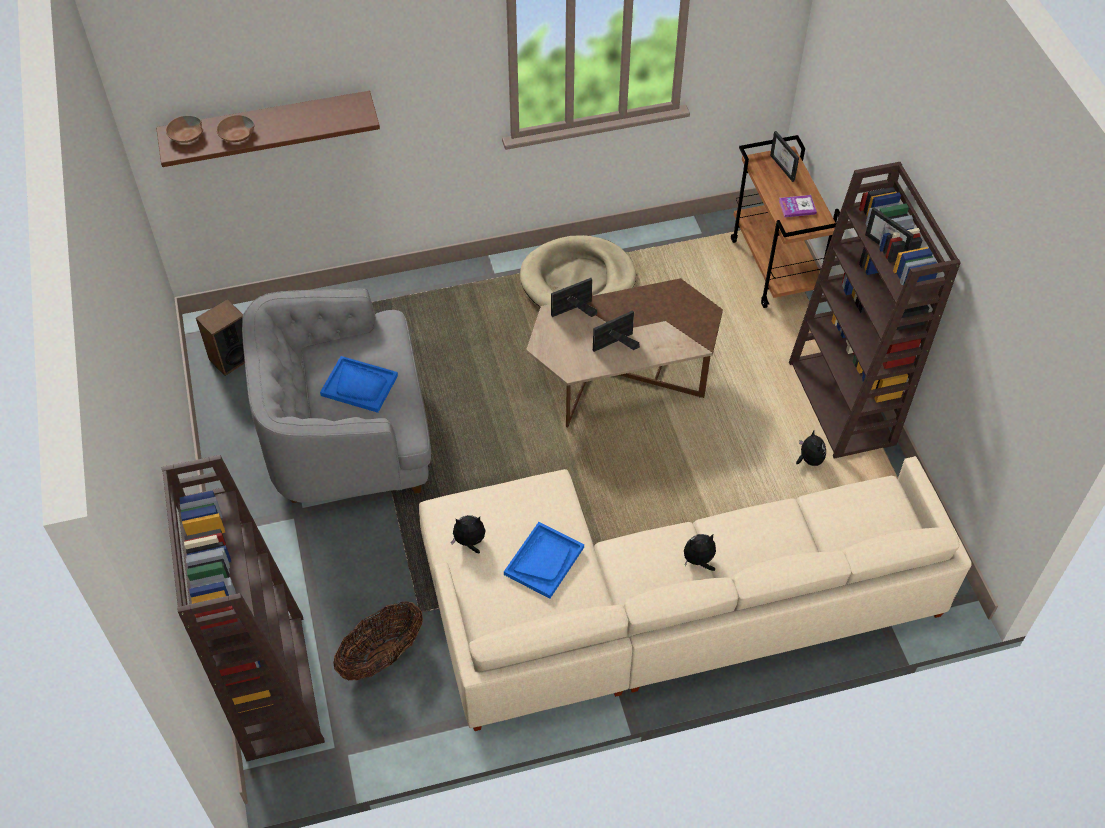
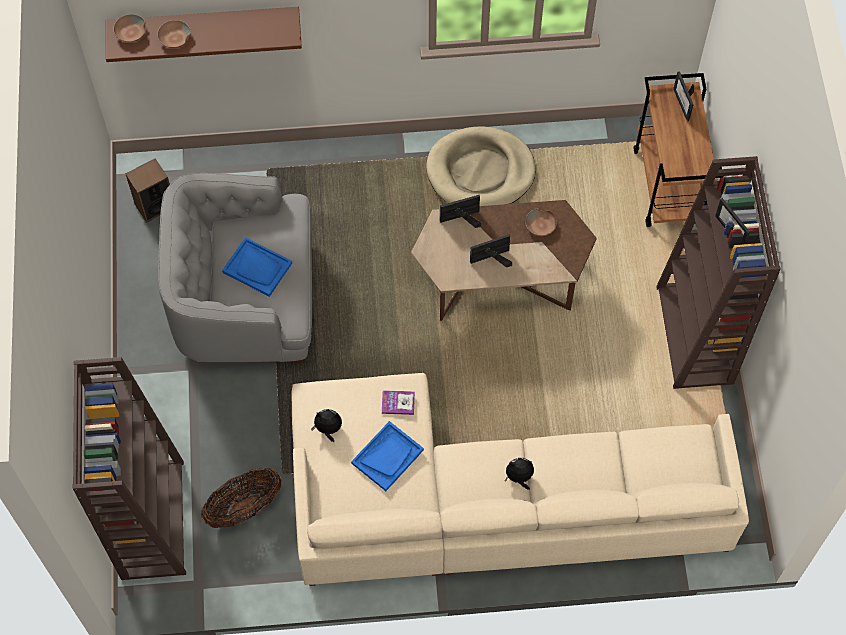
camera: 10 degrees right, 10 degrees up
book [779,195,817,218] -> book moved to [382,390,415,415]
plush toy [796,431,826,466] -> none
none -> brown bowl [525,209,557,236]

